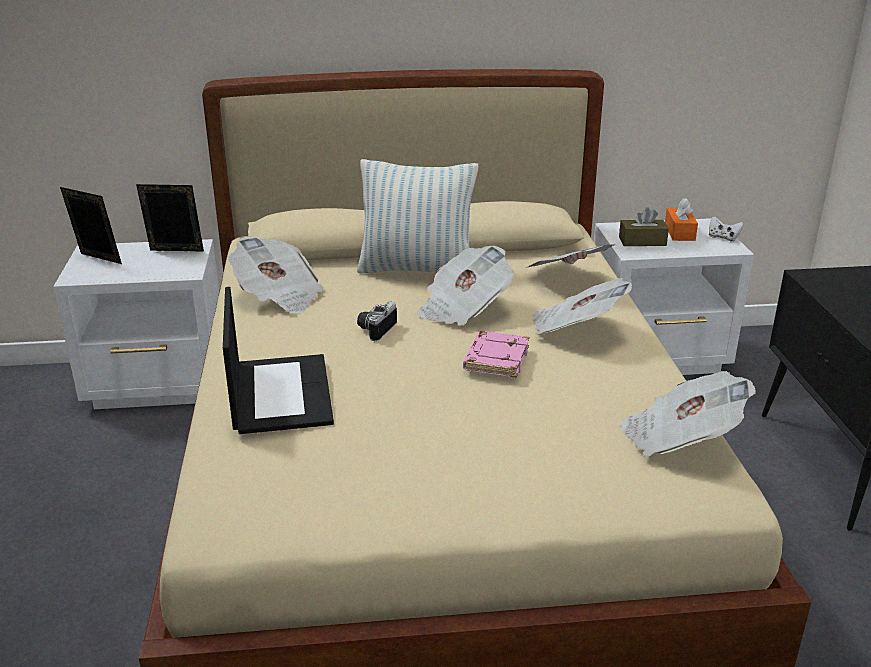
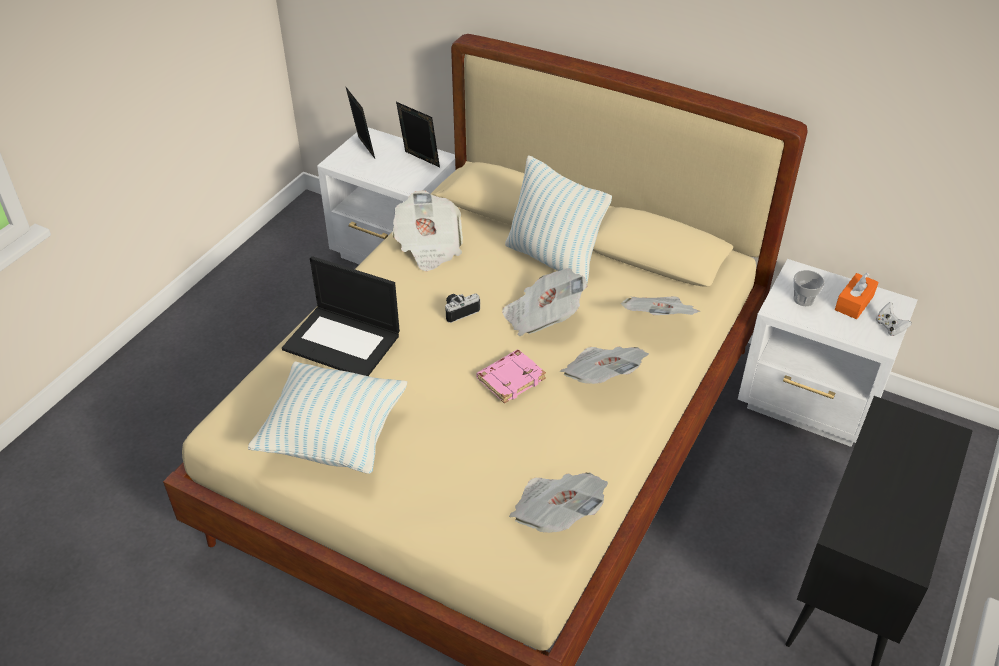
camera: 35 degrees right, 15 degrees up
laptop [223,287,334,434] -> laptop turned 90 degrees clockwise [282,256,400,376]
brown tissue box [619,207,669,246] -> cup [793,270,825,306]
none -> pillow [248,361,407,474]

